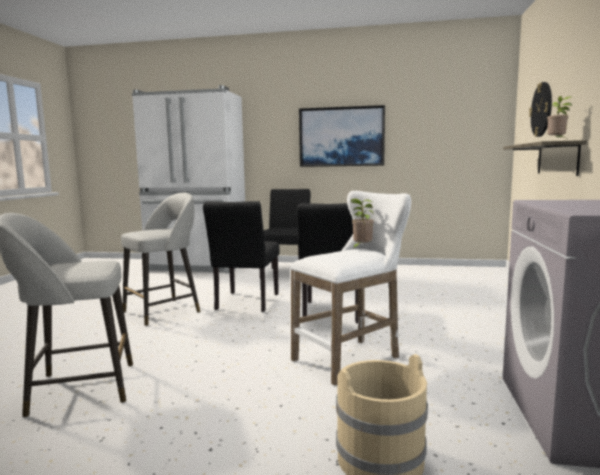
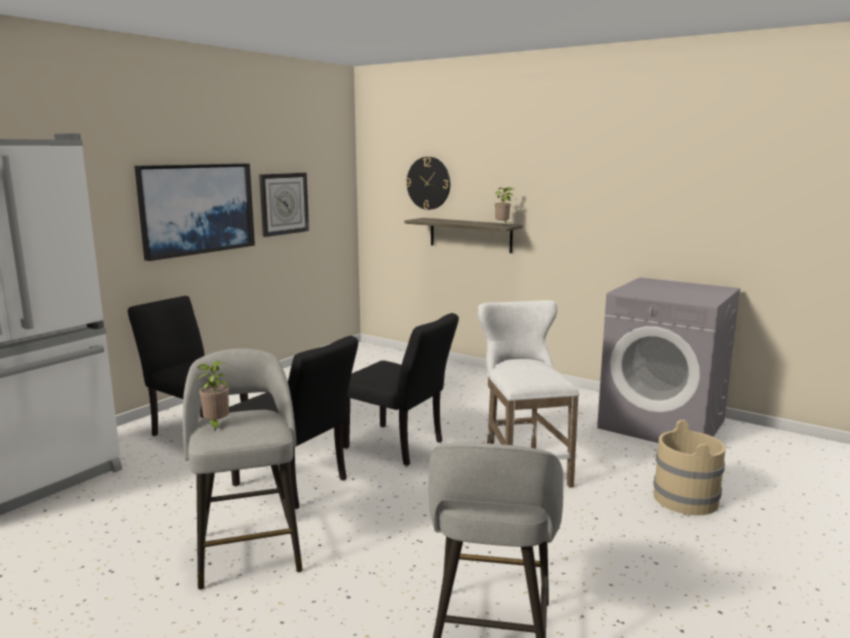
camera: 65 degrees left, 5 degrees up
potted plant [351,199,374,250] -> potted plant moved to [197,361,229,432]
none -> wall clock [259,173,309,237]

